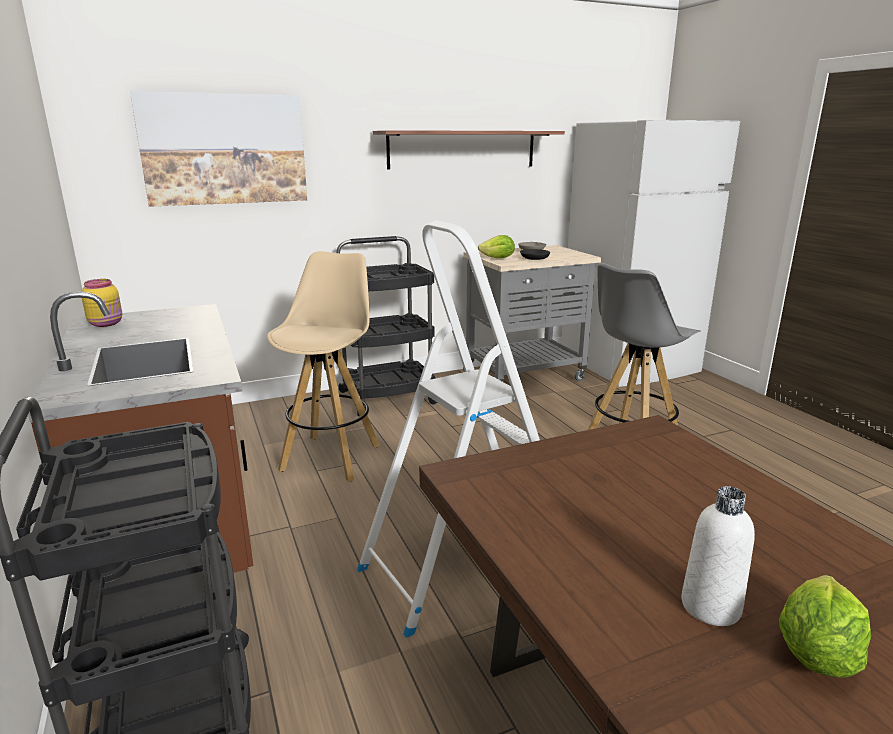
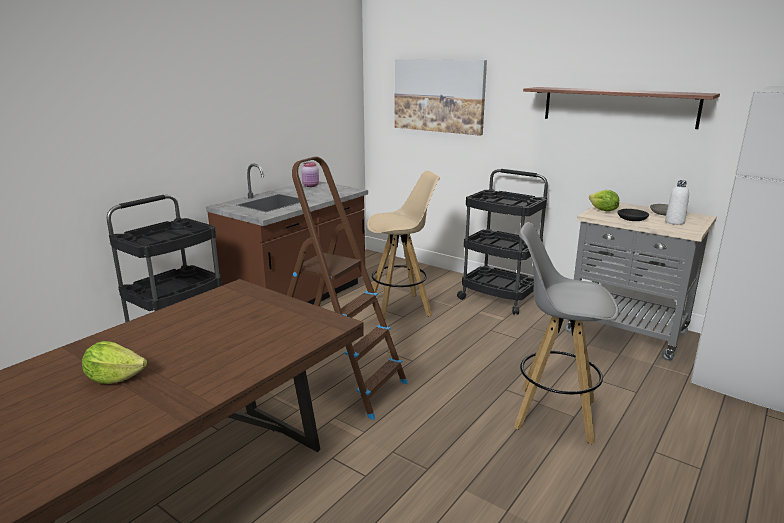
camera: 60 degrees right, 0 degrees up
yellow jar [81,279,122,327] -> pink jar [301,162,319,187]
white step ladder [357,221,540,637] -> brown step ladder [287,156,408,420]
white bottle [681,486,755,626] -> white bottle moved to [665,180,689,225]

